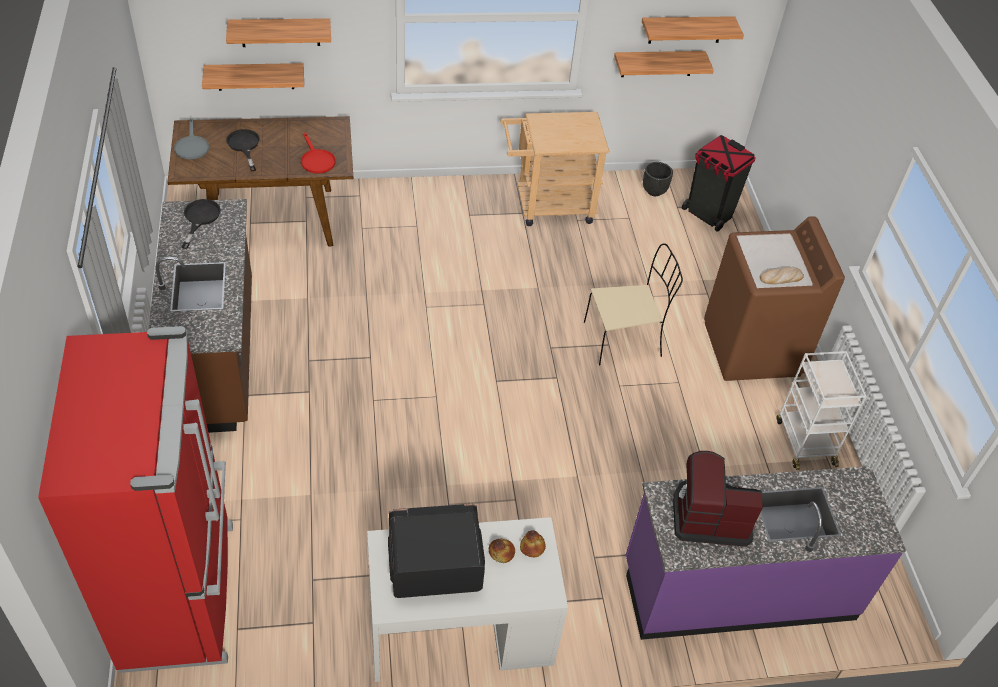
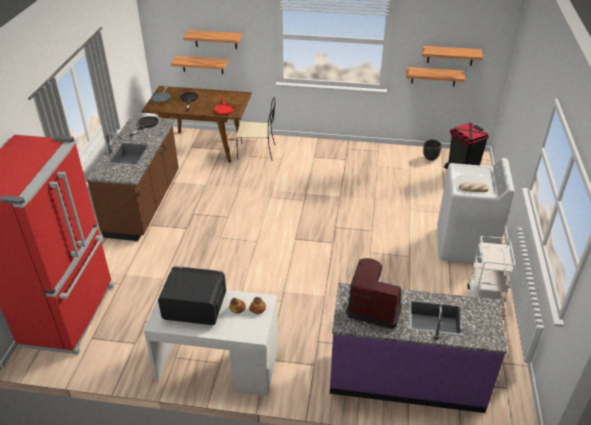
camera: 20 degrees right, 10 degrees down
beige cart [500,112,610,226] -> none
beige chair [584,243,683,366] -> beige chair moved to [236,97,275,160]
brown washing machine [704,216,845,381] -> white washing machine [437,158,515,264]

